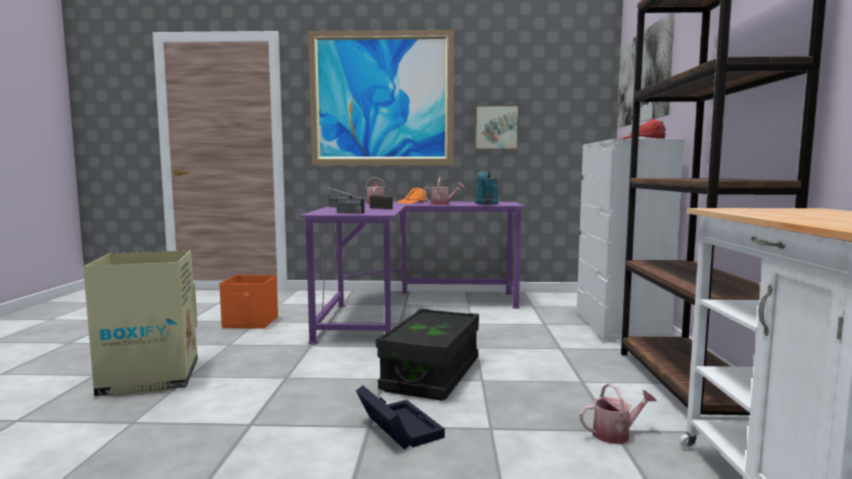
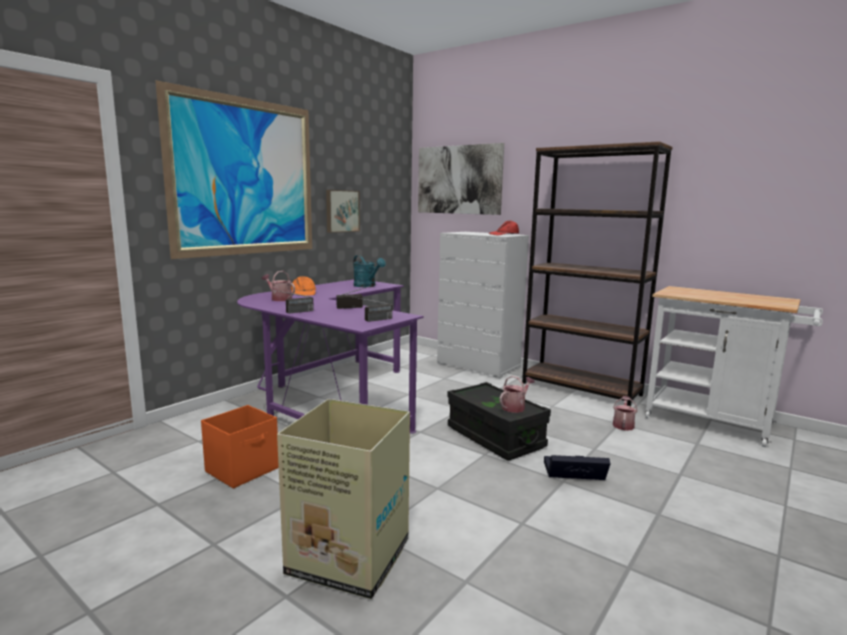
camera: 55 degrees left, 5 degrees up
watering can [422,177,465,205] -> watering can moved to [500,376,535,413]

